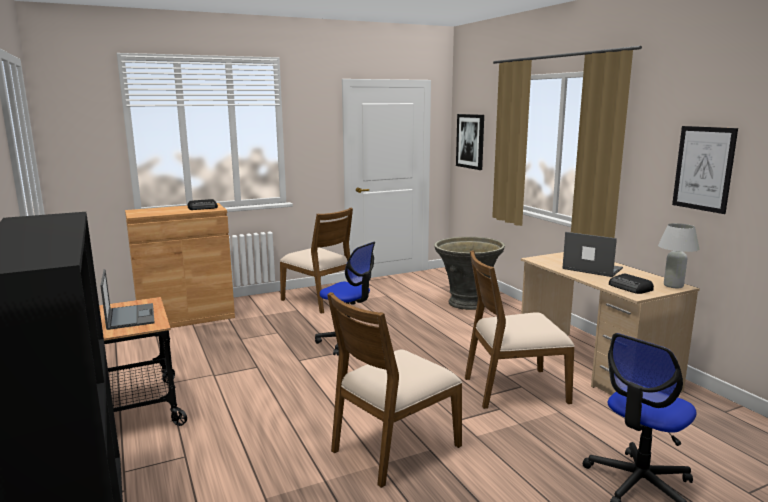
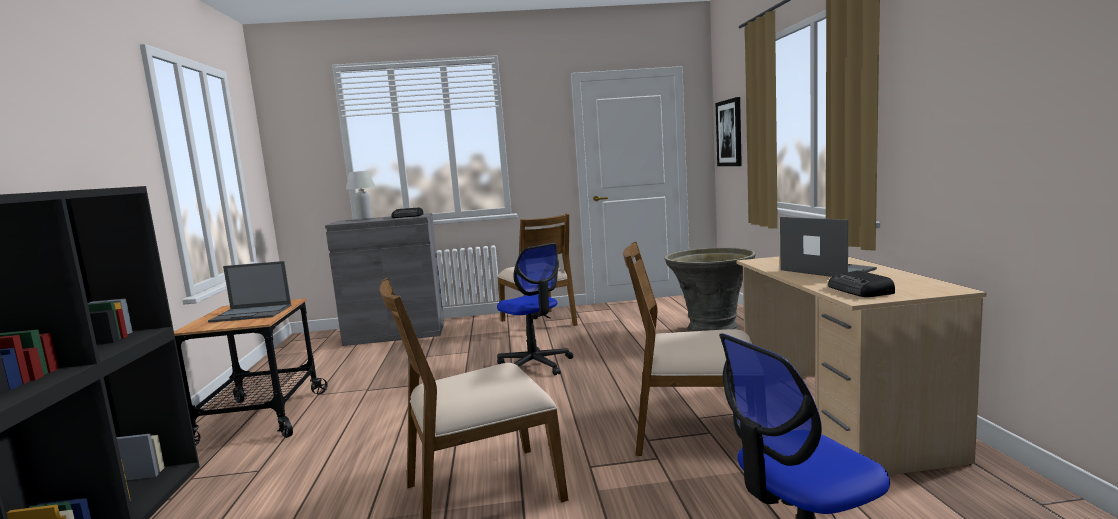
camera: 20 degrees right, 5 degrees down
laptop [100,269,154,330] -> laptop turned 90 degrees clockwise [208,261,291,323]
brown cabinet [125,203,235,328] -> grey cabinet [325,213,444,346]
white table lamp [658,223,700,288] -> white table lamp moved to [346,171,375,220]
picture [672,126,738,214] -> none

